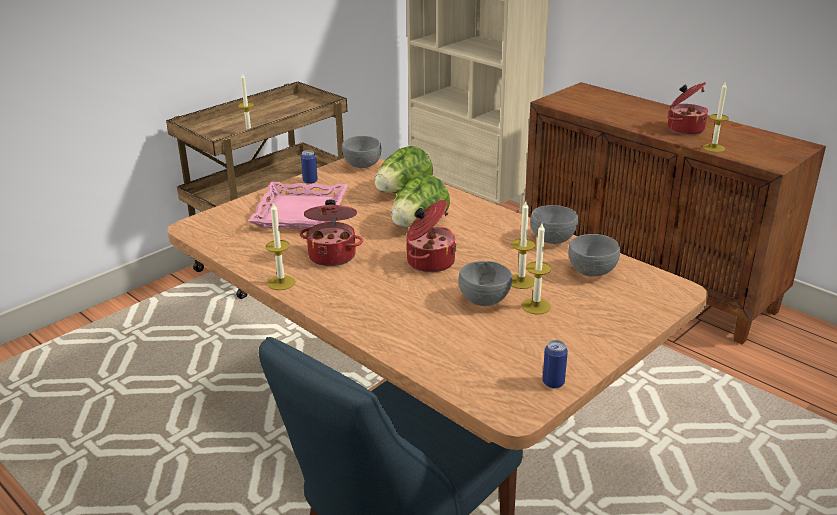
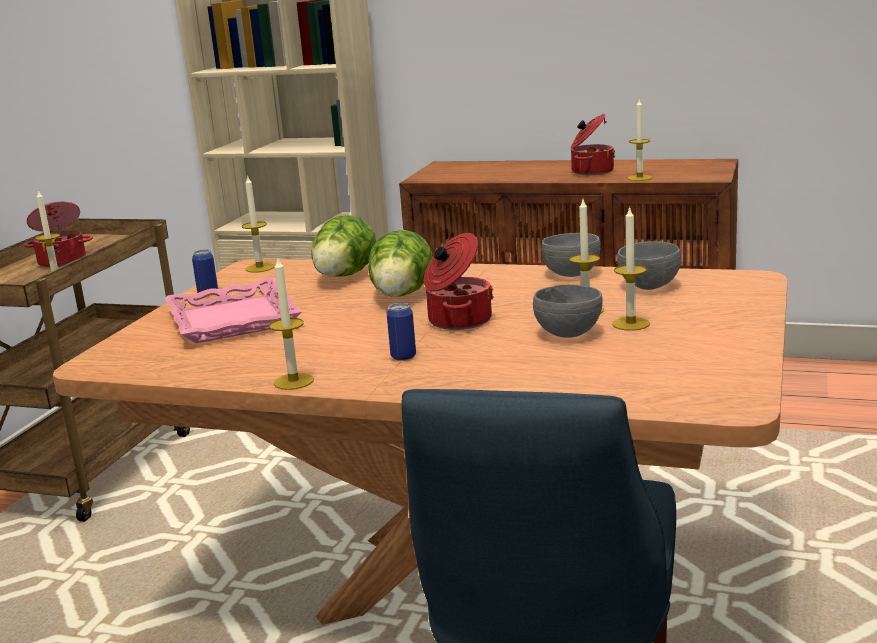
camera: 25 degrees left, 10 degrees down
cooking pot [300,200,363,266] -> cooking pot moved to [24,202,93,268]
grey bowl [342,136,382,168] -> candle [242,175,275,273]
can [543,340,568,388] -> can moved to [387,303,416,361]

